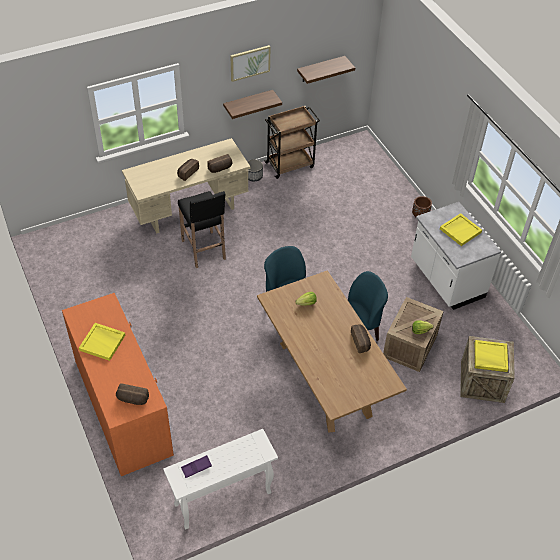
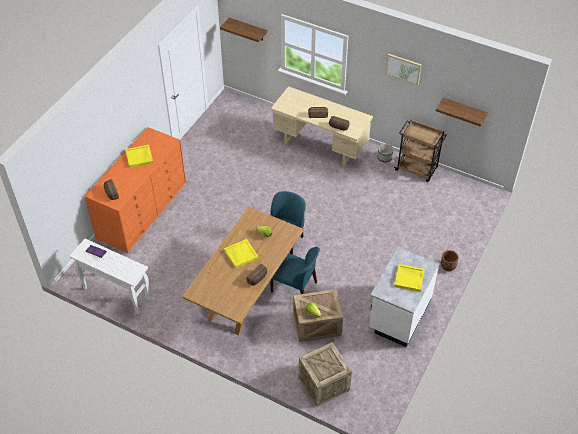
camera: 55 degrees right, 0 degrees up
black stool [178,191,226,268] -> none
shelf [223,90,282,119] -> shelf moved to [220,18,267,42]
yellow tray [475,340,508,372] -> yellow tray moved to [224,239,258,268]

